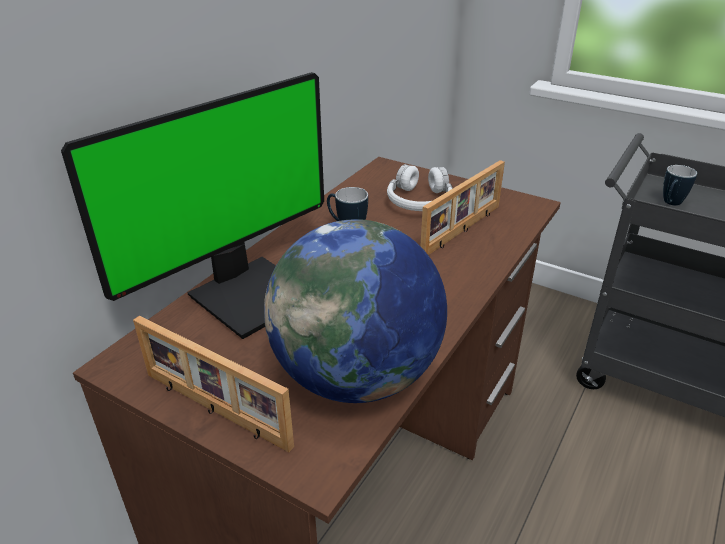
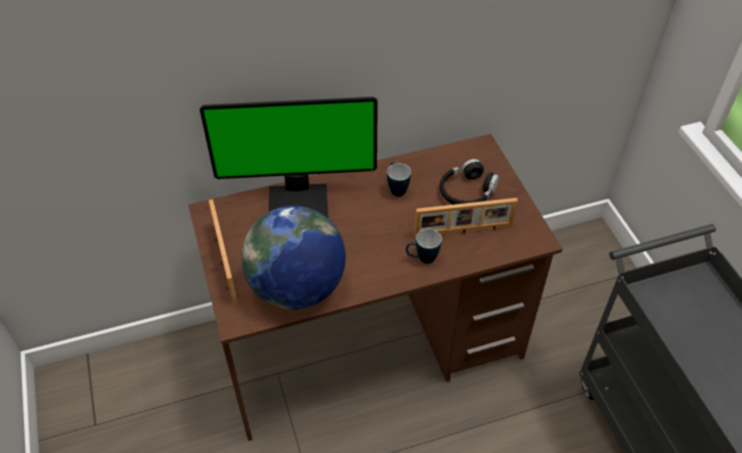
camera: 40 degrees right, 15 degrees up
white headphones [387,164,452,211] -> black headphones [440,159,499,205]
mug [663,165,697,205] -> mug moved to [406,228,442,264]

